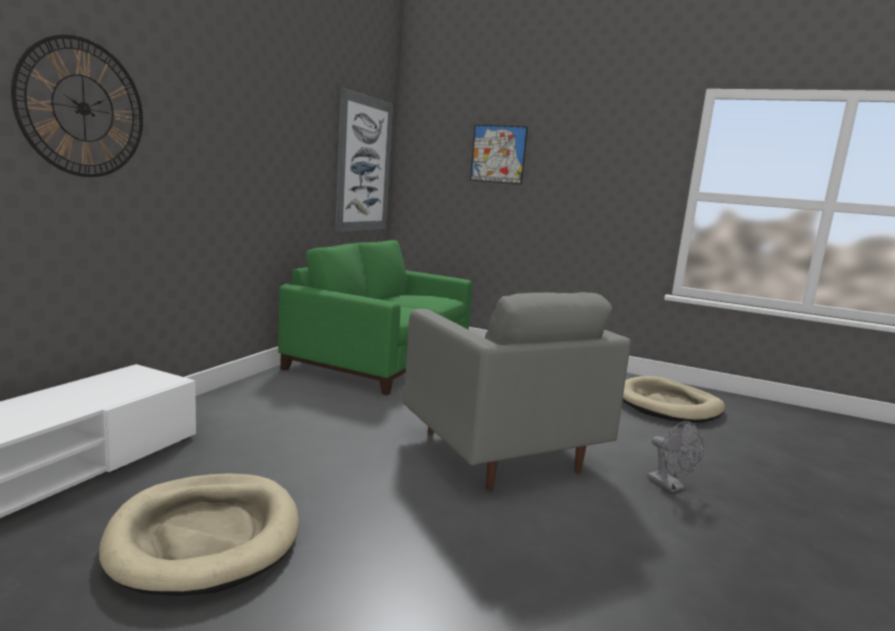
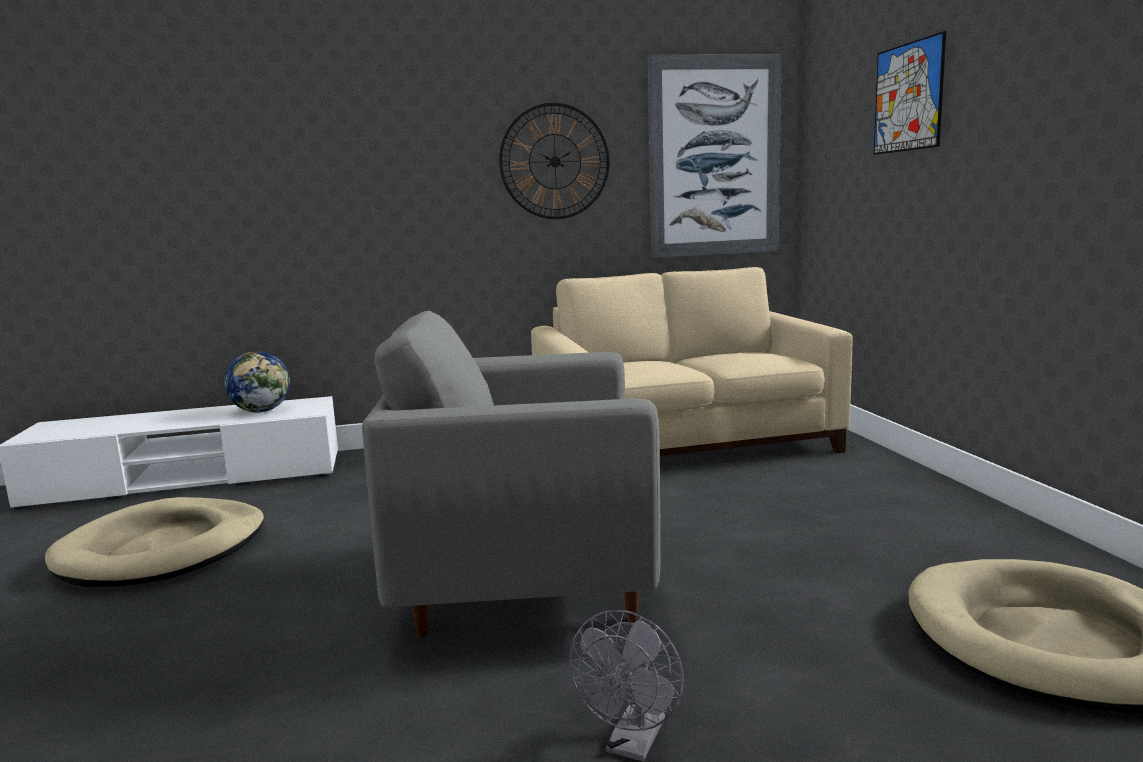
camera: 55 degrees right, 0 degrees up
wall clock [11,35,143,177] -> wall clock moved to [499,103,610,219]
green sofa [278,240,473,395] -> beige sofa [531,267,853,456]
grey armchair [403,292,631,491] -> grey armchair turned 60 degrees clockwise [362,311,660,637]
none -> globe [224,351,290,412]

